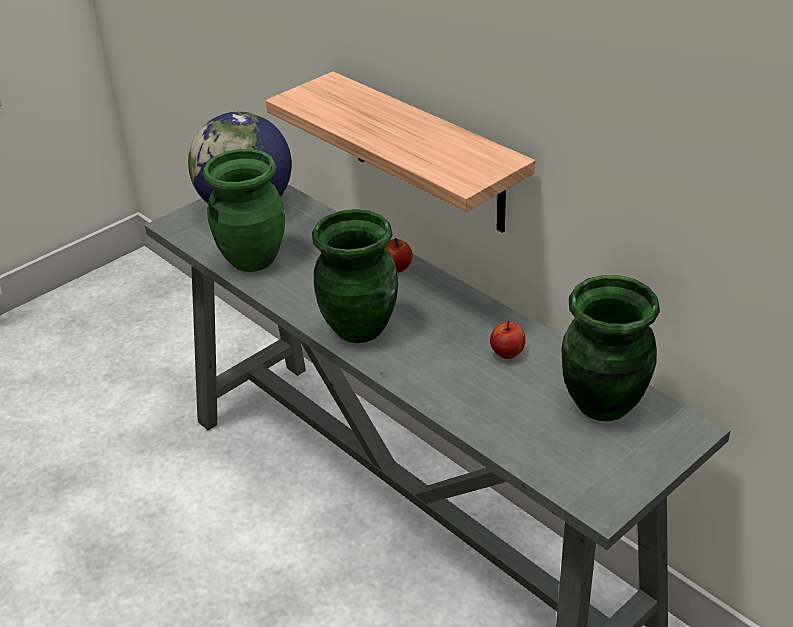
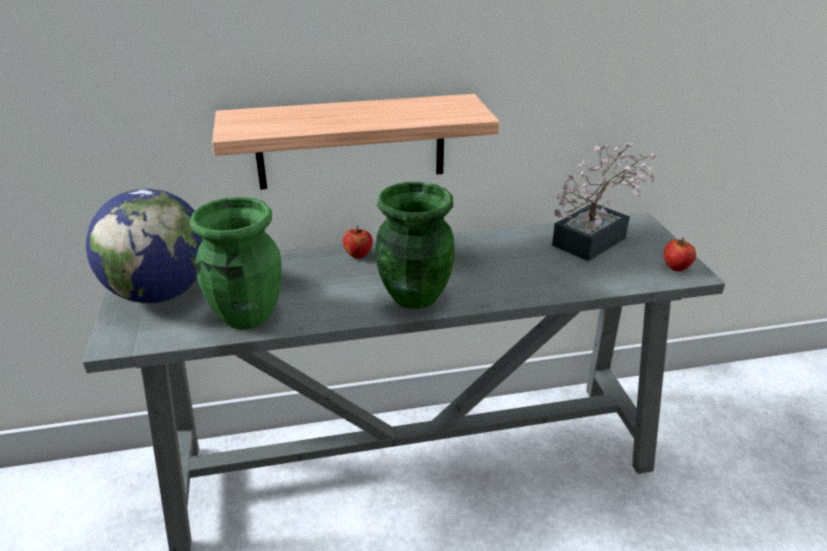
camera: 60 degrees left, 5 degrees down
apple [490,321,526,359] -> apple moved to [664,237,696,271]
green vase [561,275,660,421] -> potted plant [552,142,656,261]

